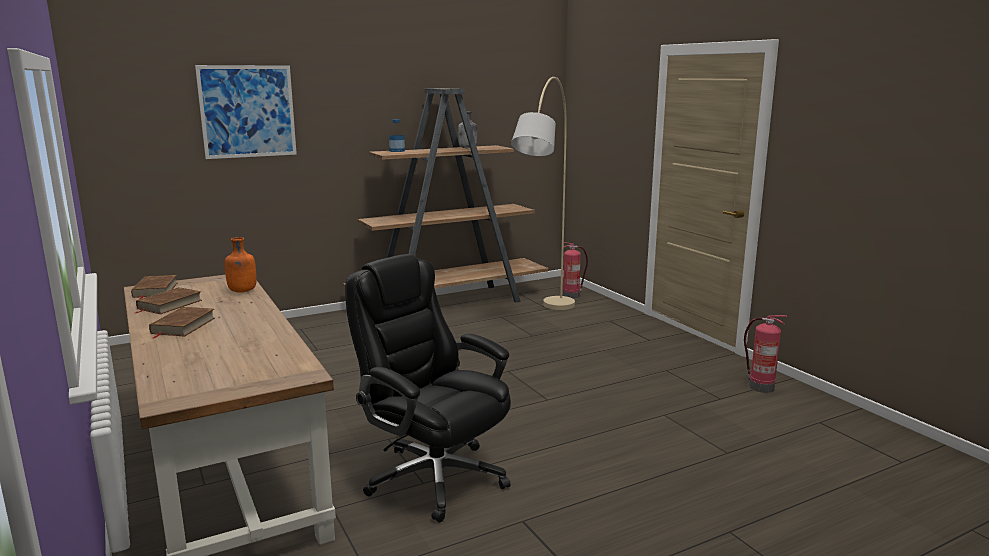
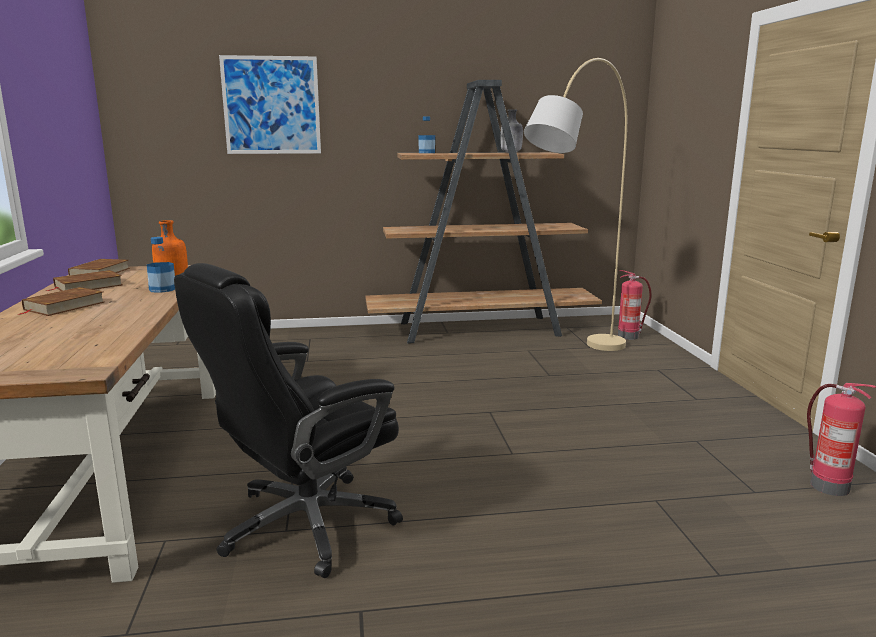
camera: 20 degrees right, 0 degrees up
black office chair [345,254,511,522] -> black office chair turned 105 degrees counterclockwise [174,263,403,578]
none -> bottle [147,237,175,293]

